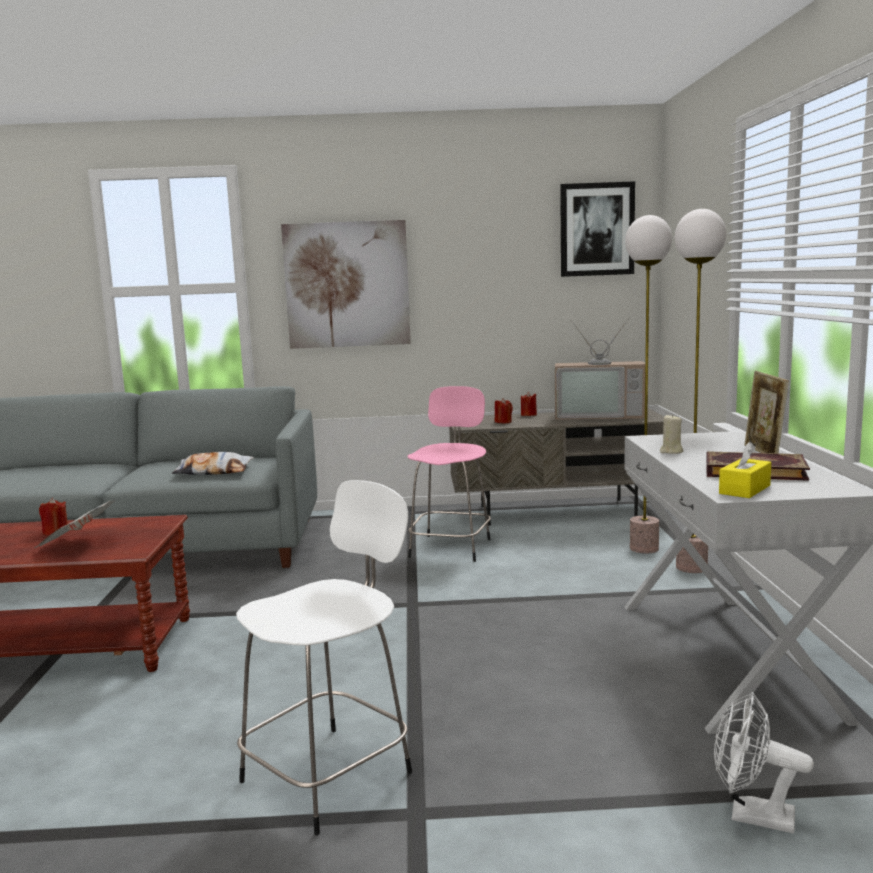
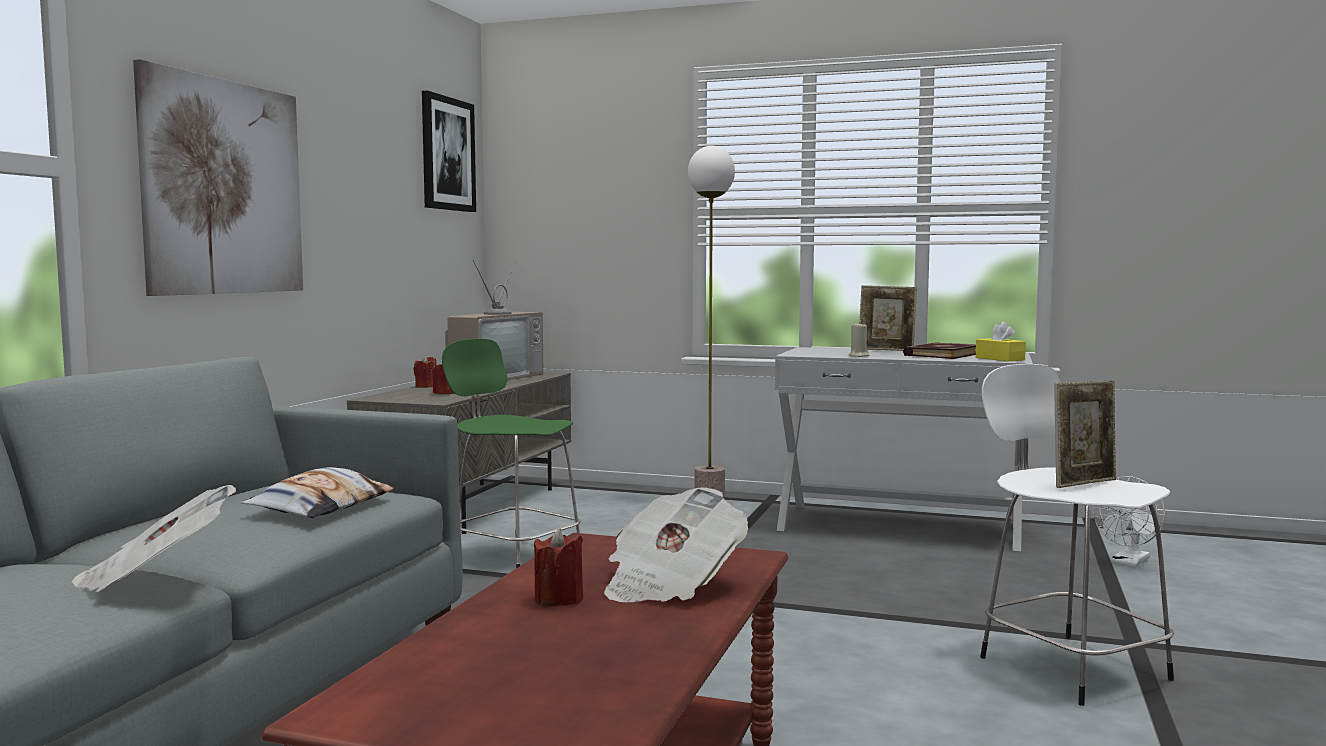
camera: 70 degrees left, 5 degrees down
pink stool [407,386,491,562] -> green stool [442,339,581,568]
floor lamp [625,215,672,553] -> none
none -> newspaper [72,485,236,592]
none -> picture frame [1054,380,1116,488]

